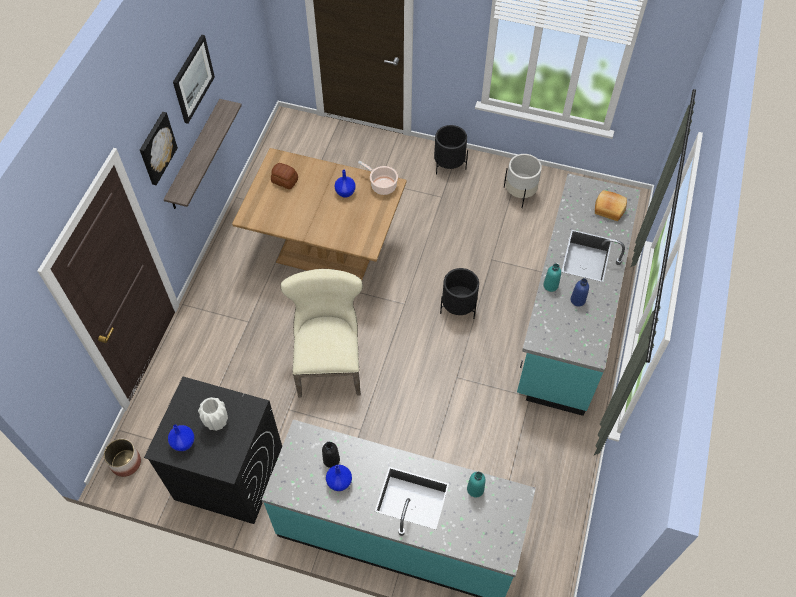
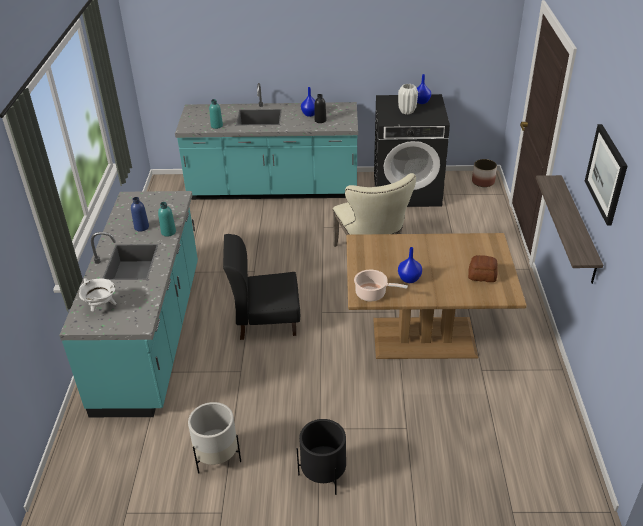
camera: 165 degrees right, 20 degrees down
picture [140,112,178,185] -> none
black planter [440,268,479,319] -> black chair [223,234,300,340]
bread [595,190,627,221] -> white cooking pot [79,278,117,312]

